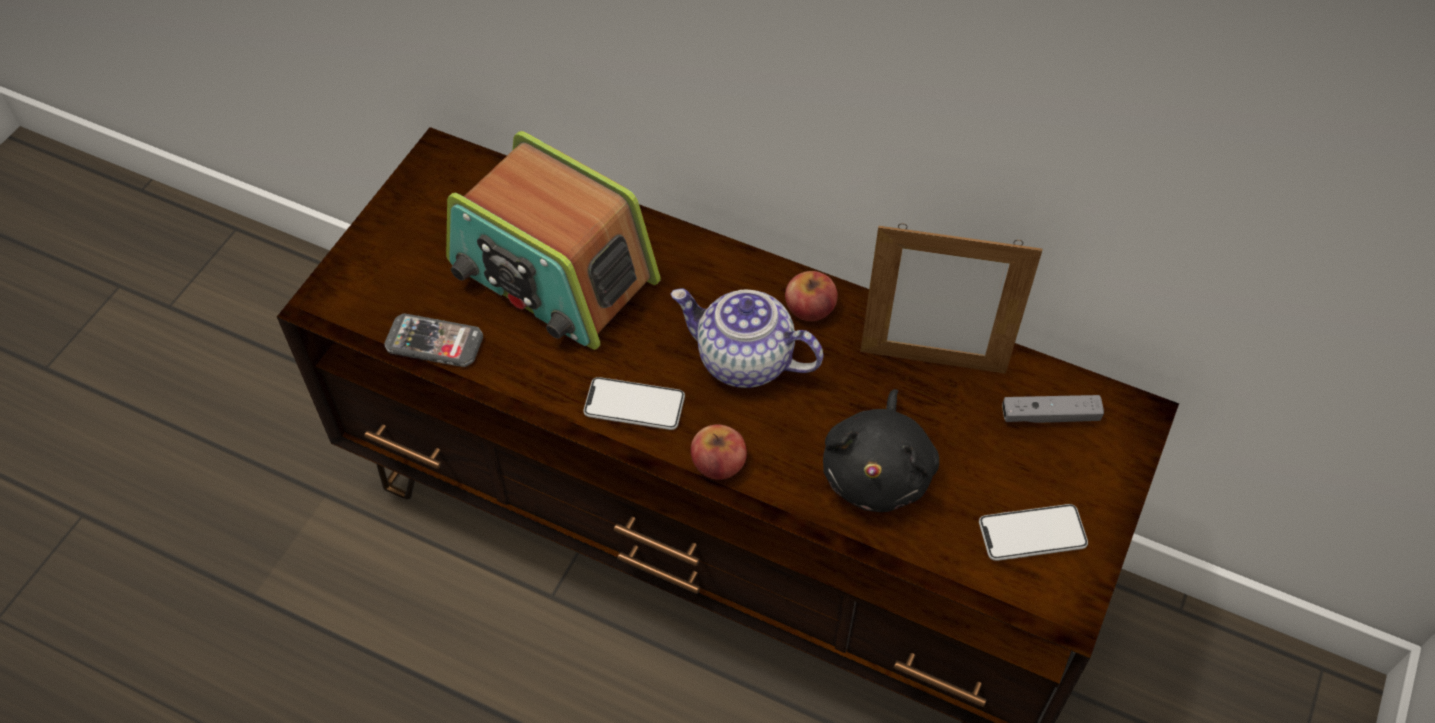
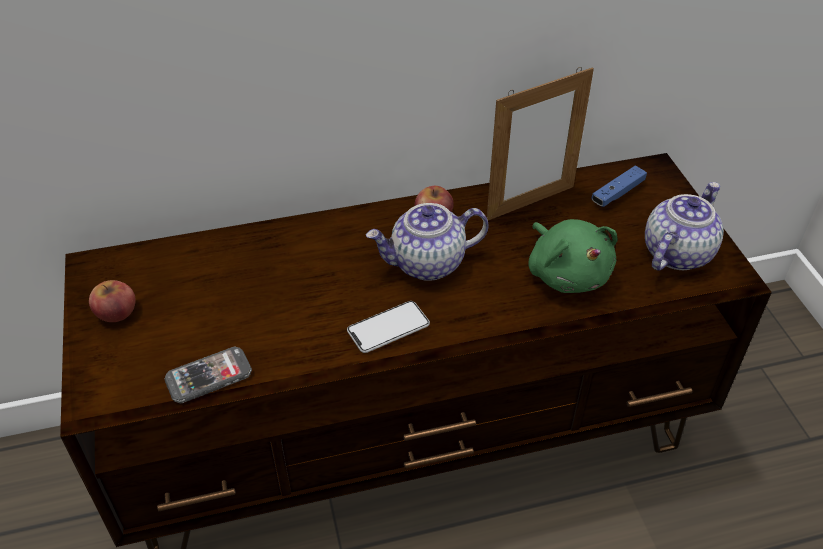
camera: 40 degrees left, 10 degrees down
radio [446,131,660,350] -> none
apple [691,424,747,480] -> apple moved to [89,280,136,322]
black plush toy [823,389,939,512] -> green plush toy [528,219,618,293]
phone [979,504,1088,561] -> teapot [645,182,724,271]
grey game controller [1002,395,1104,423] -> blue game controller [591,166,647,207]

